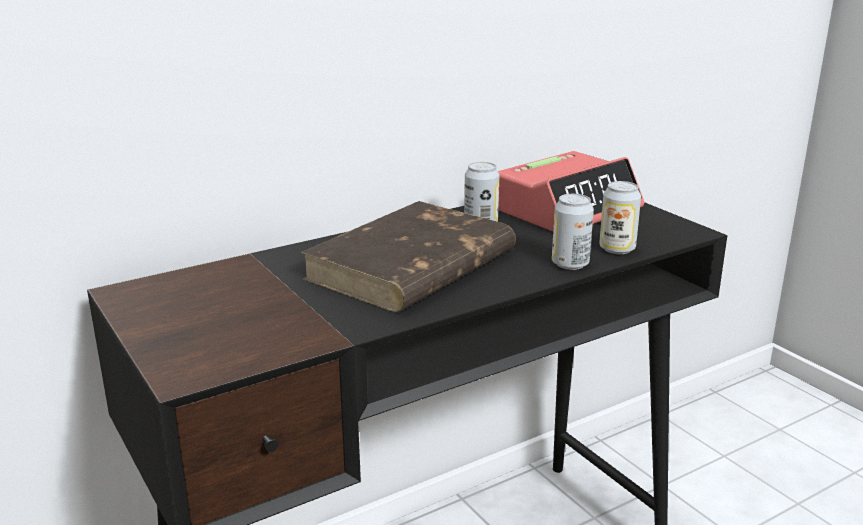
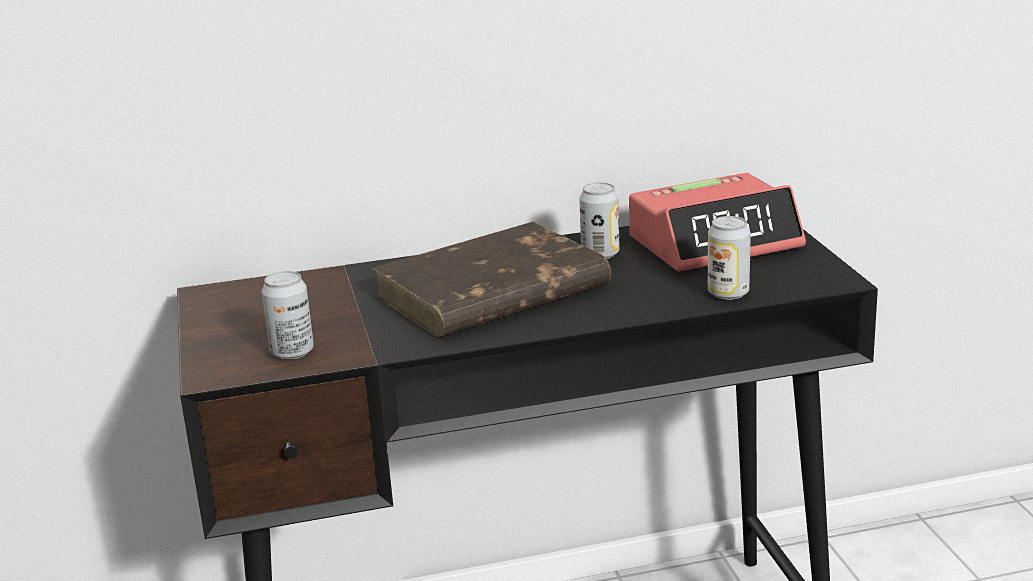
camera: 20 degrees right, 0 degrees up
can [552,194,594,270] -> can moved to [262,271,314,360]

